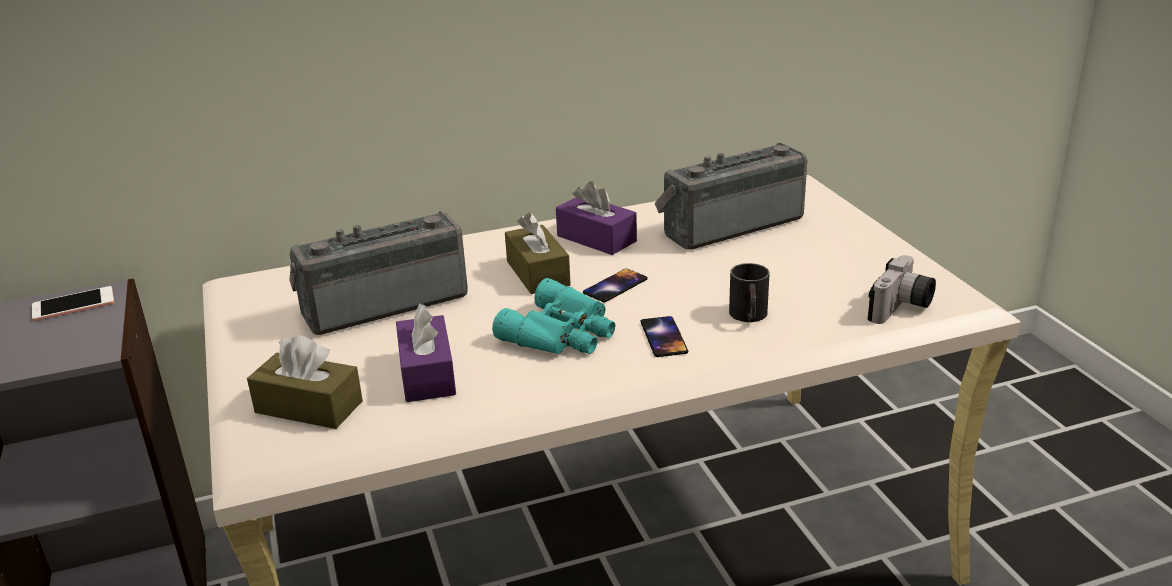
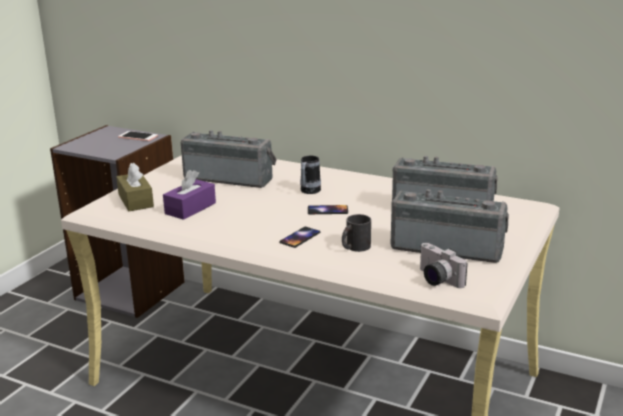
camera: 45 degrees right, 5 degrees down
turquoise binoculars [492,278,615,354] -> none
brown tissue box [505,213,571,294] -> mug [300,156,321,194]
purple tissue box [556,181,637,255] -> none
camera [868,255,936,324] -> camera turned 60 degrees clockwise [420,243,468,288]
none -> radio [391,189,509,263]

